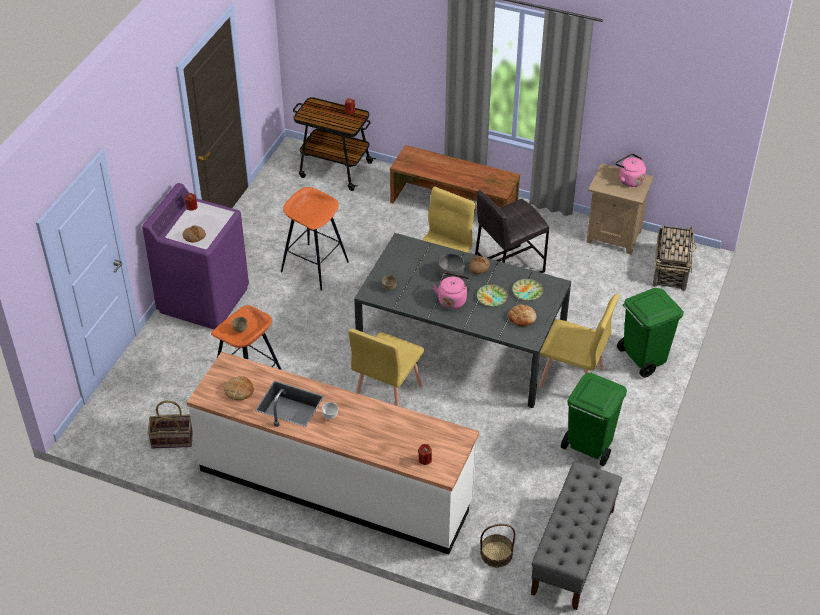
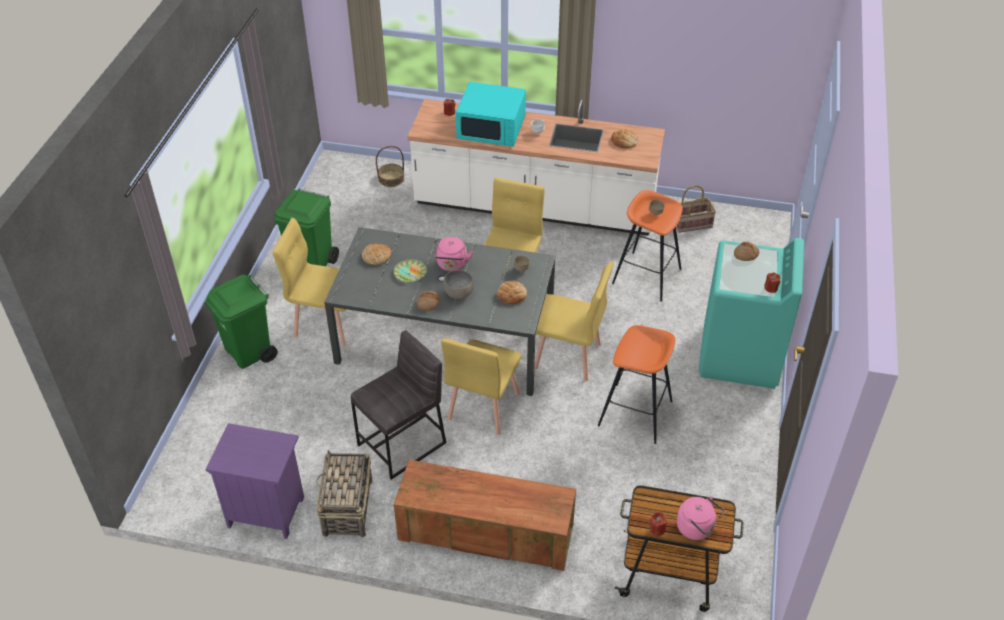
camera: 170 degrees right, 0 degrees up
purple washing machine [142,183,249,329] -> turquoise washing machine [699,238,804,389]
plate [512,279,543,301] -> none
grey bench [531,462,622,610] -> none
beige nightstand [586,163,654,254] -> purple nightstand [205,423,304,539]
pink kettle [615,154,646,187] -> pink kettle moved to [677,496,725,540]
basket [652,225,697,291] -> basket moved to [316,450,372,537]
none -> turquoise microwave [456,82,526,147]
none -> bread [497,281,527,304]
none -> yellow chair [534,262,614,381]

